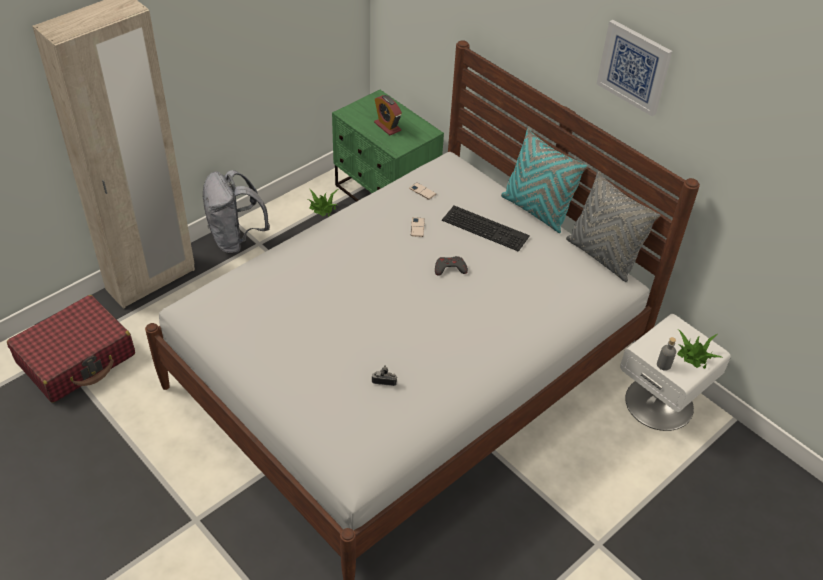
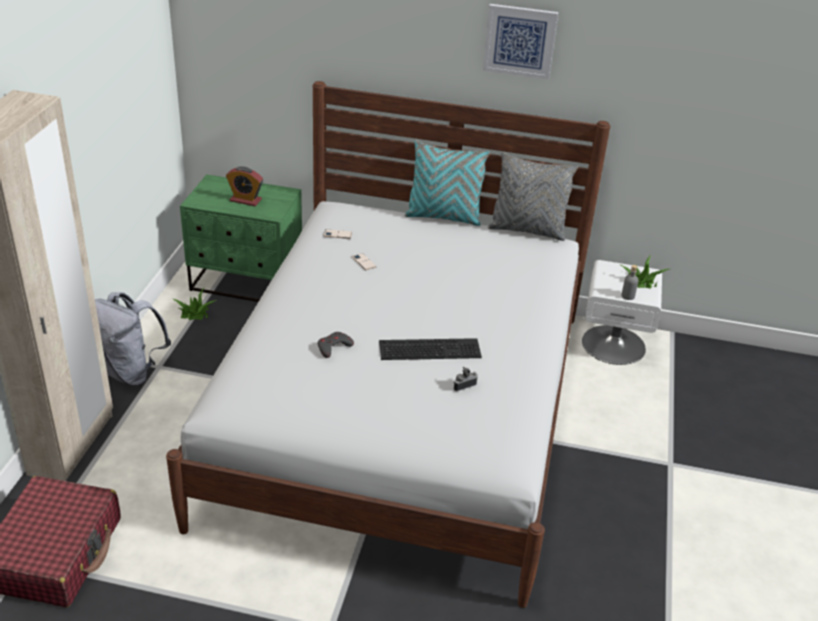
camera: 35 degrees left, 10 degrees down
grey game controller [435,256,468,276] -> grey game controller moved to [318,332,354,358]
keyboard [442,206,530,252] -> keyboard moved to [379,338,482,360]

